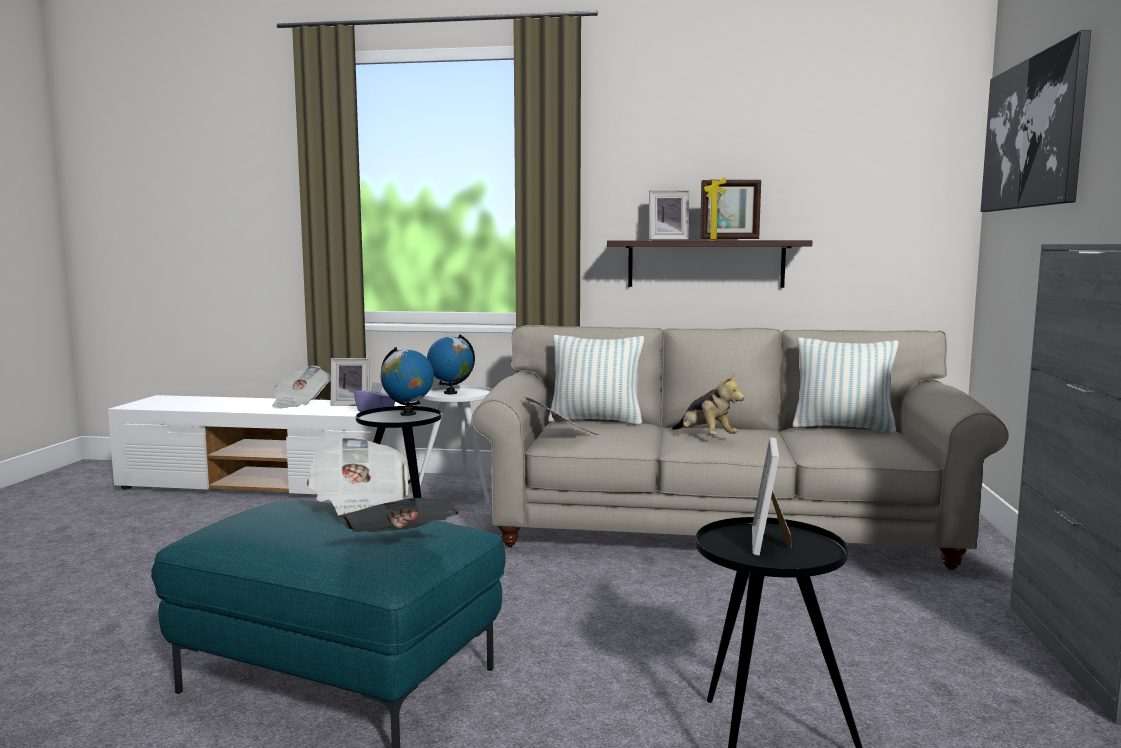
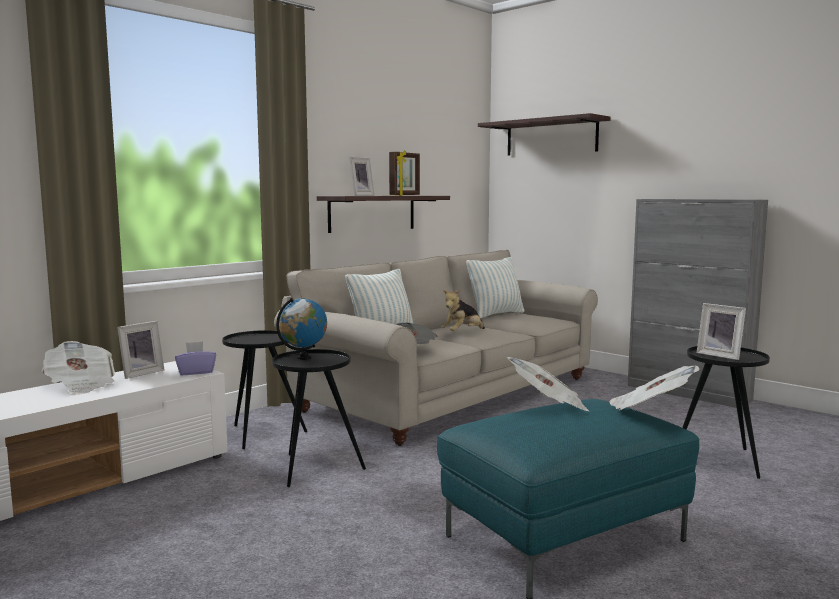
camera: 55 degrees left, 0 degrees up
white side table [419,385,492,507] -> black side table [222,330,307,449]
globe [427,334,475,394] -> none
plush toy [672,372,744,435] -> plush toy turned 135 degrees clockwise [441,289,485,331]
picture [981,30,1091,212] -> shelf [478,113,611,155]

